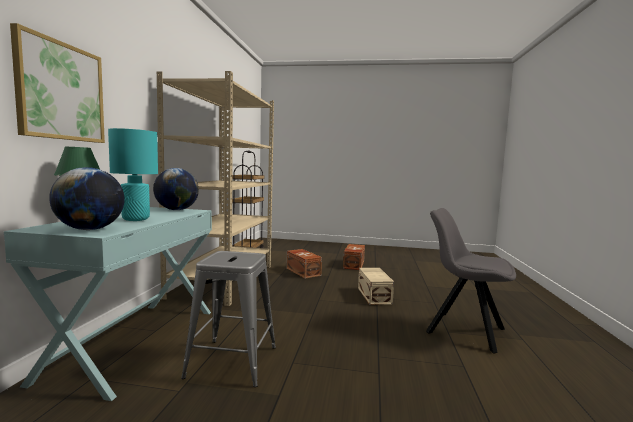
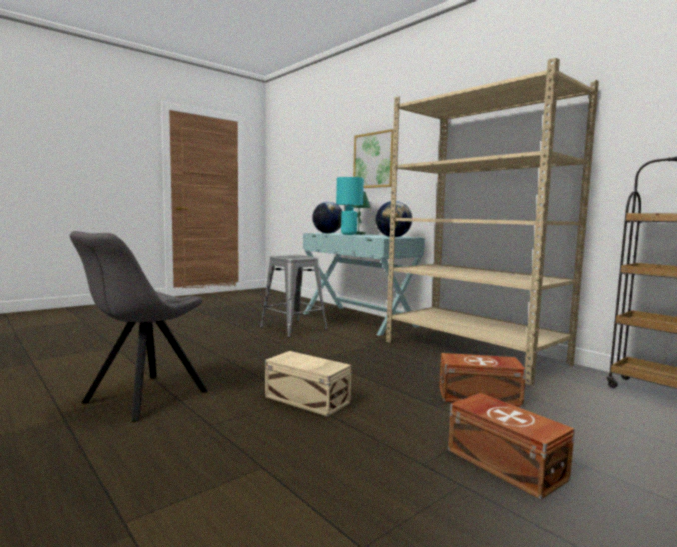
camera: 130 degrees right, 0 degrees up
grey chair [426,208,516,354] -> grey chair turned 135 degrees clockwise [70,231,207,422]

